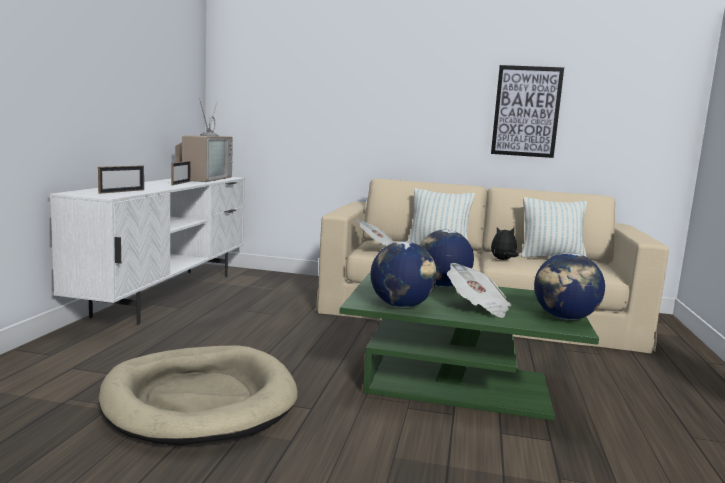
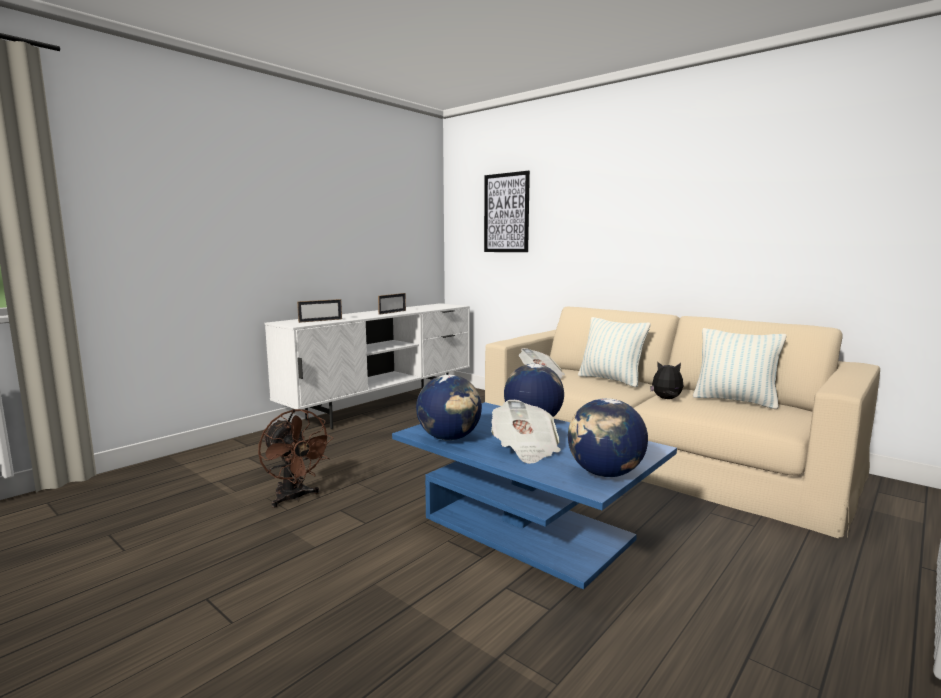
camera: 30 degrees right, 0 degrees up
beige dog bed [98,345,298,445] -> brown fan [258,409,333,508]
television [175,98,233,182] -> none
green coffee table [339,273,599,421] -> blue coffee table [392,402,677,590]
picture [491,65,564,158] -> picture moved to [484,171,530,252]

